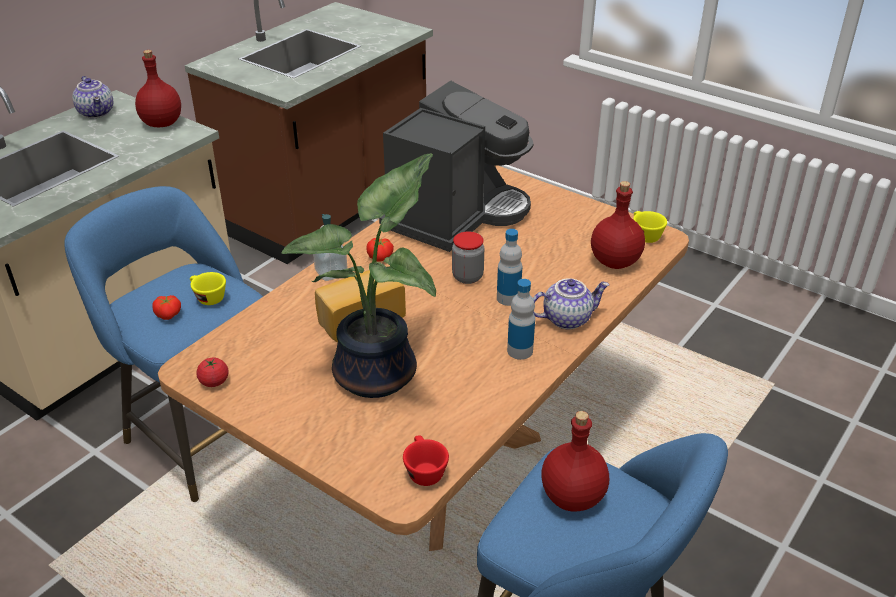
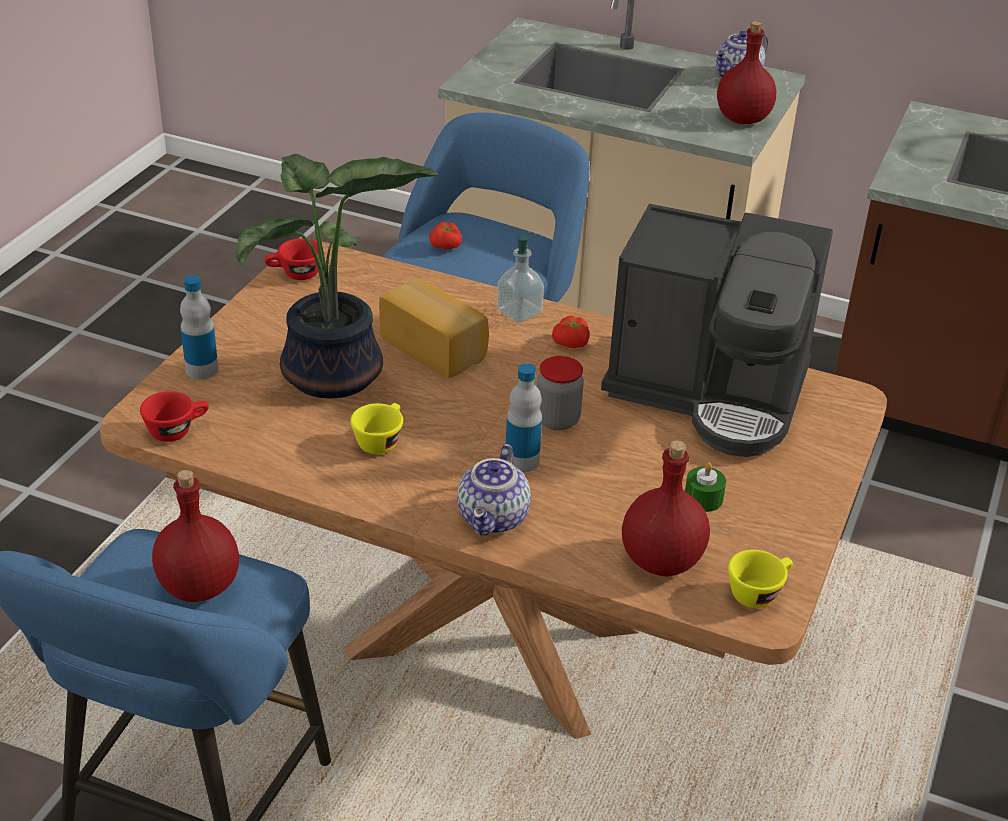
camera: 75 degrees right, 0 degrees up
yellow cup [190,272,226,305] -> yellow cup moved to [350,403,403,454]
tomato [196,358,229,387] -> red cup [265,238,319,280]
bottle [507,279,535,360] -> bottle moved to [180,275,218,380]
teapot [533,278,610,329] -> teapot turned 45 degrees clockwise [457,444,531,535]
none -> green candle [685,462,726,512]

